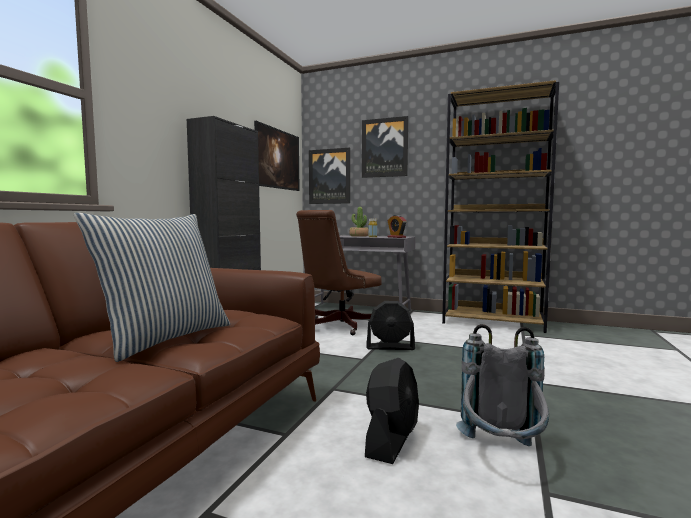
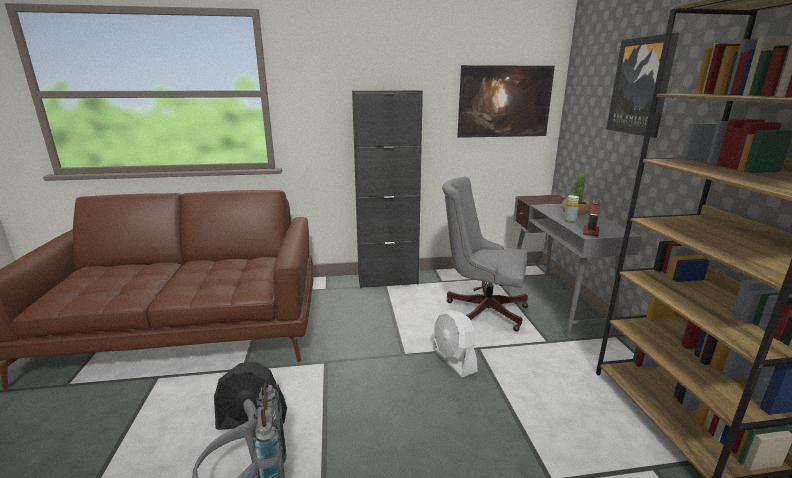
camera: 60 degrees right, 15 degrees up
pillow [74,213,230,362] -> none
brown office chair [296,210,382,335] -> grey office chair [442,177,528,332]
picture [309,148,350,204] -> none
black fan [366,301,415,350] -> white fan [432,310,478,377]

